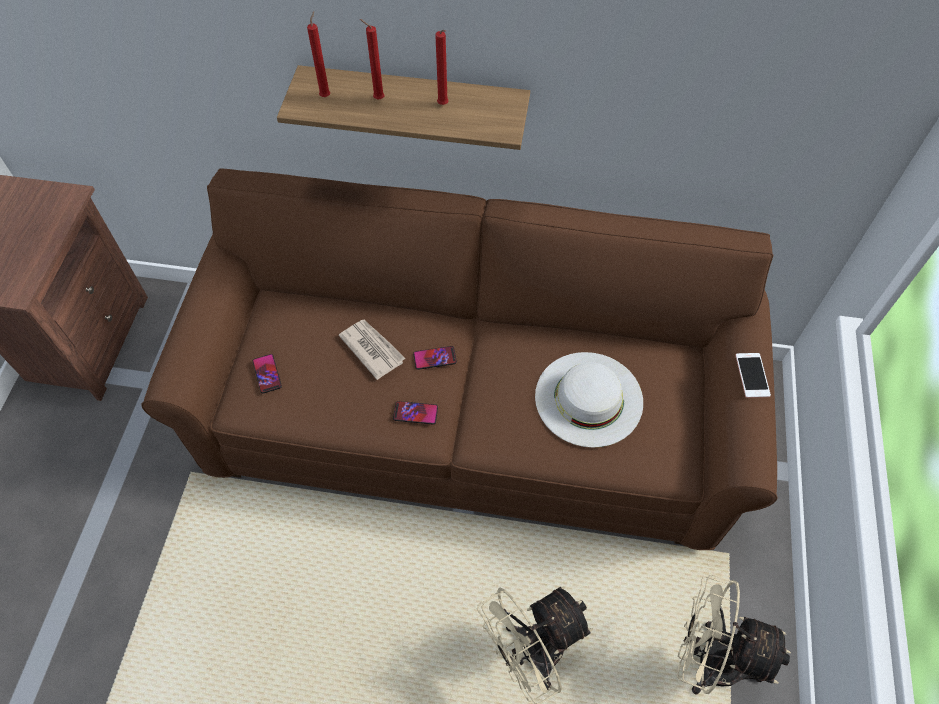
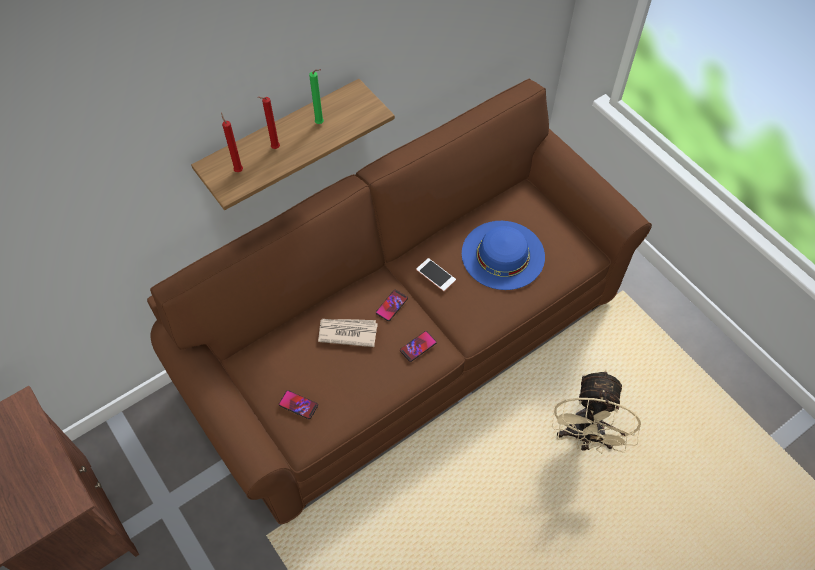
camera: 45 degrees left, 0 degrees up
red candle [435,30,448,105] -> green candle [309,69,324,124]
white hat [535,352,643,448] -> blue hat [462,221,545,290]
beige fan [677,574,791,695] -> none
phone [735,353,771,398] -> phone moved to [416,258,456,291]

